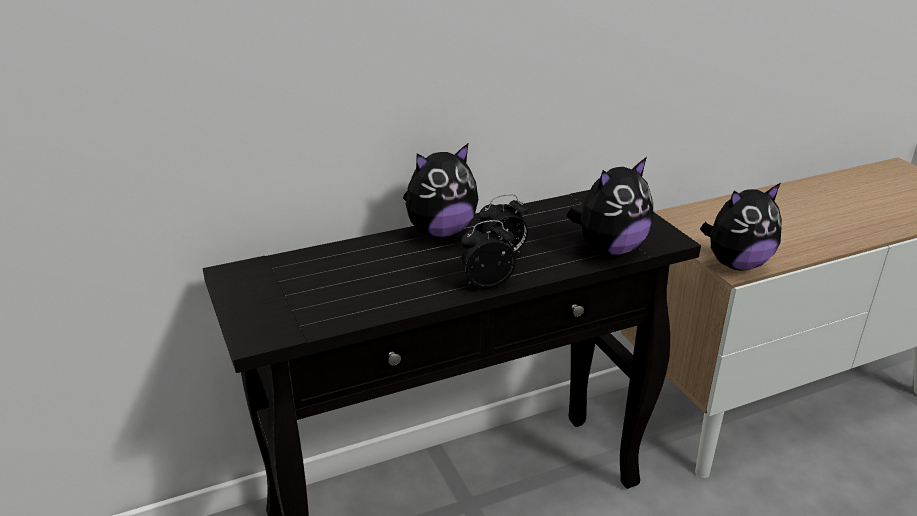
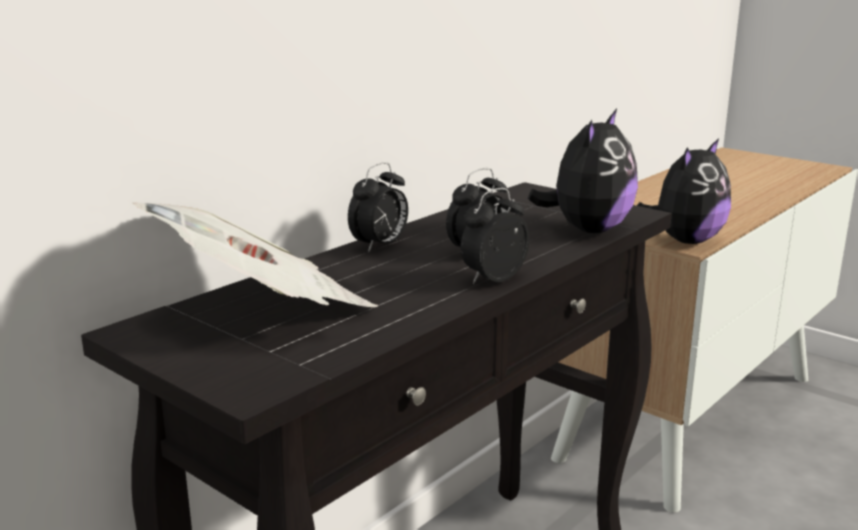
camera: 25 degrees left, 10 degrees down
plush toy [403,143,478,238] -> alarm clock [348,162,408,252]
none -> newspaper [133,203,378,307]

